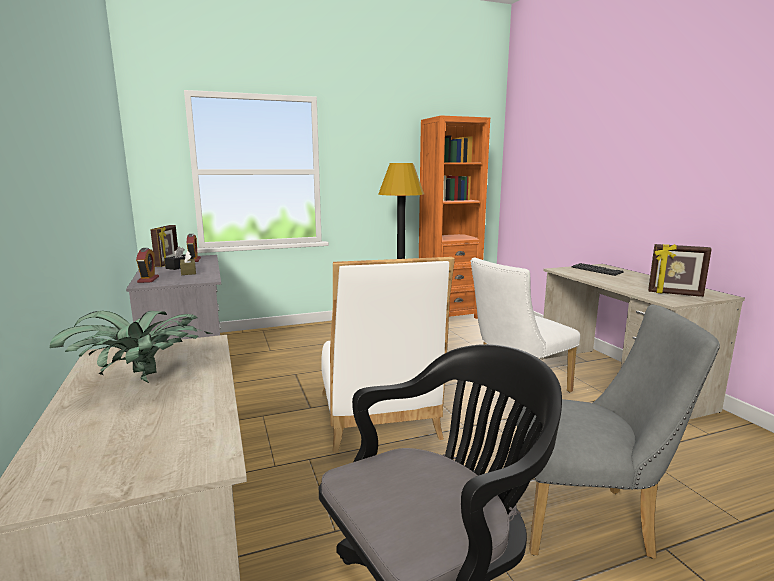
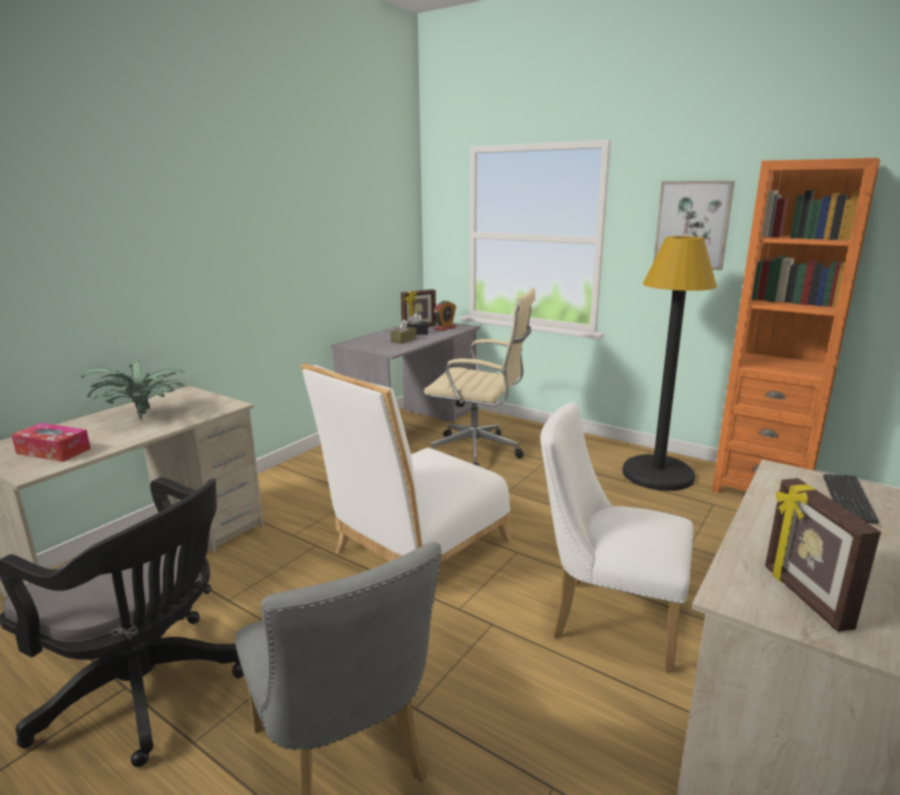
camera: 55 degrees right, 5 degrees up
alarm clock [136,248,159,283] -> none
none -> tissue box [11,423,91,462]
none -> beige office chair [424,287,536,467]
none -> picture [653,181,735,270]

